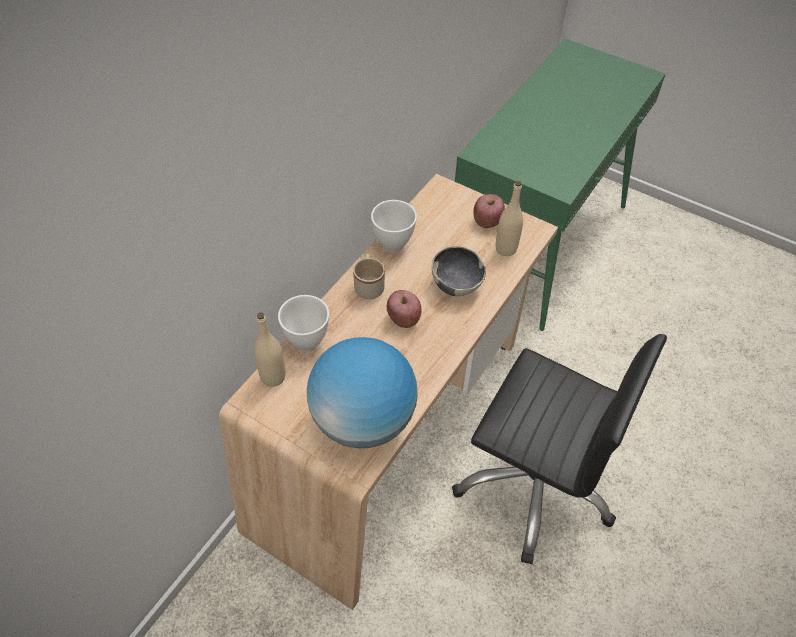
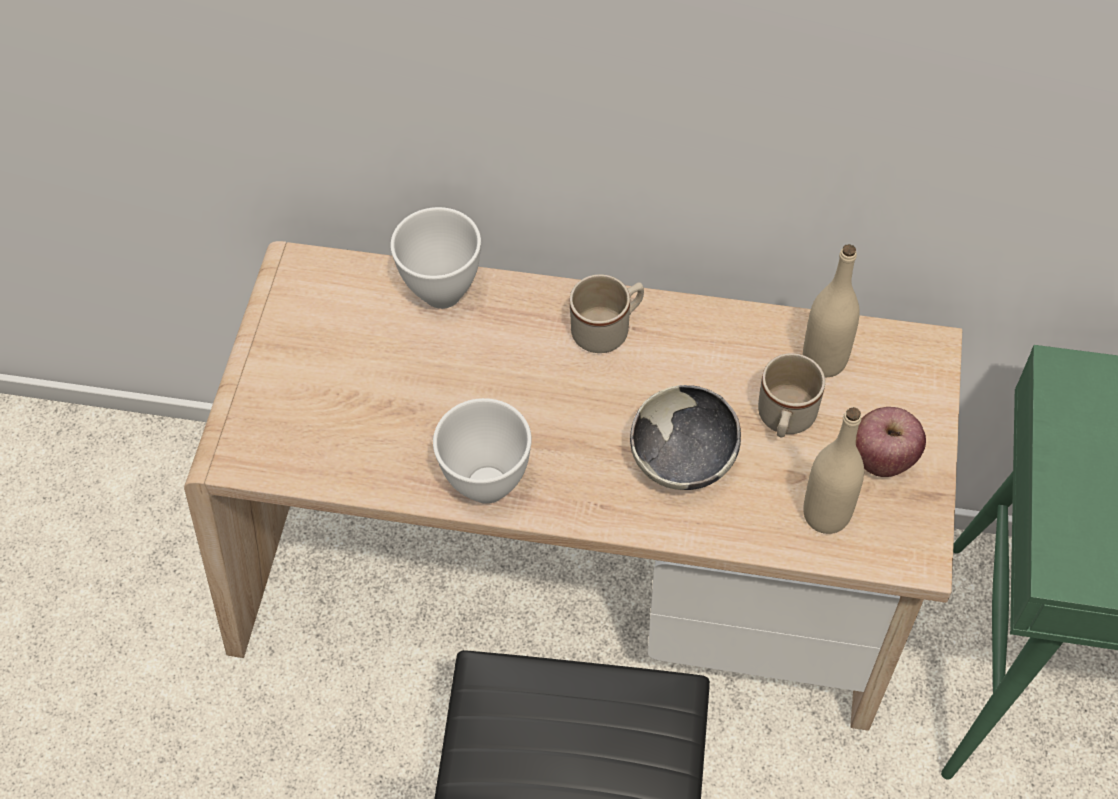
camera: 70 degrees right, 5 degrees up
beige bottle [254,313,286,387] -> beige bottle moved to [803,244,860,377]
globe [307,337,418,448] -> none
white bowl [371,200,417,252] -> white bowl moved to [433,398,532,504]
apple [387,290,422,328] -> none
none -> beige mug [758,353,825,437]

